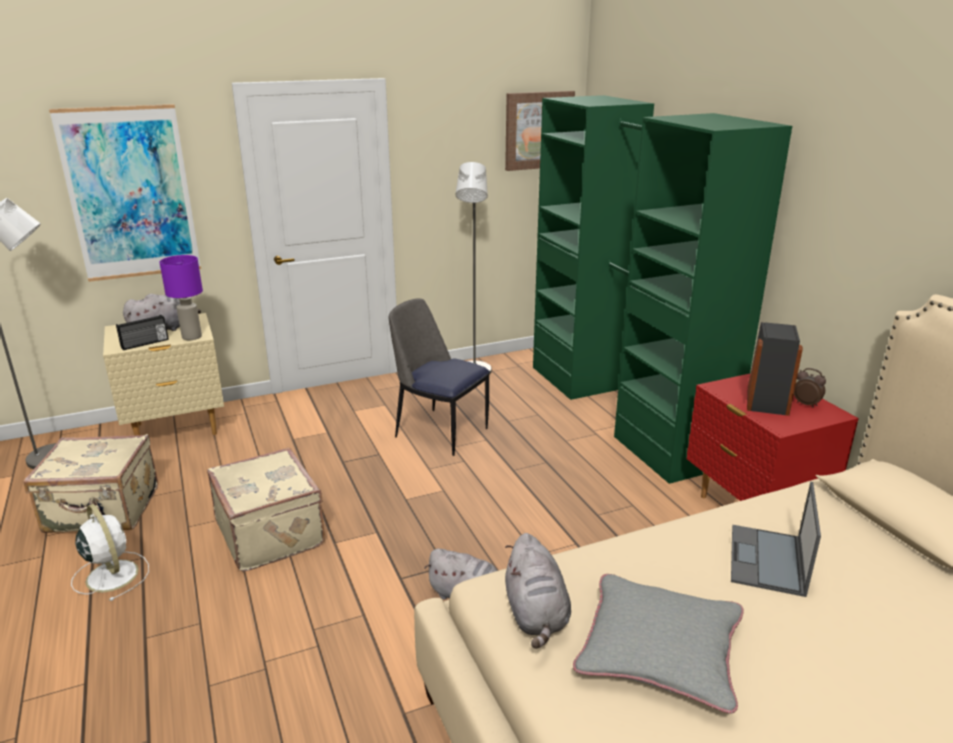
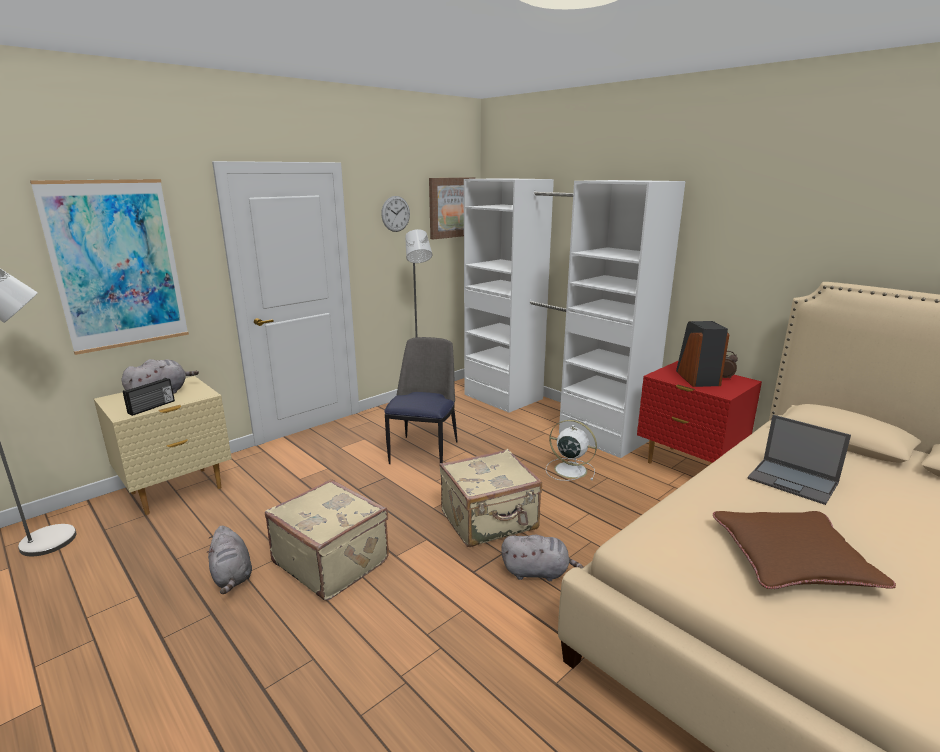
camera: 20 degrees left, 5 degrees down
beige suitcase [23,434,158,533] -> beige suitcase moved to [439,449,542,547]
white fan [71,504,149,601] -> white fan moved to [546,420,597,481]
purple table lamp [159,255,203,340] -> none
chair [389,298,490,456] -> chair turned 90 degrees clockwise [384,337,457,464]
grey plush toy [505,533,571,649] -> grey plush toy moved to [207,526,252,594]
green wardrobe [533,95,792,484] -> white wardrobe [464,178,686,458]
grey pillow [573,574,744,714] -> brown pillow [713,511,896,589]
laptop [731,482,821,597] -> laptop turned 45 degrees counterclockwise [747,415,851,505]
none -> wall clock [381,196,410,232]

